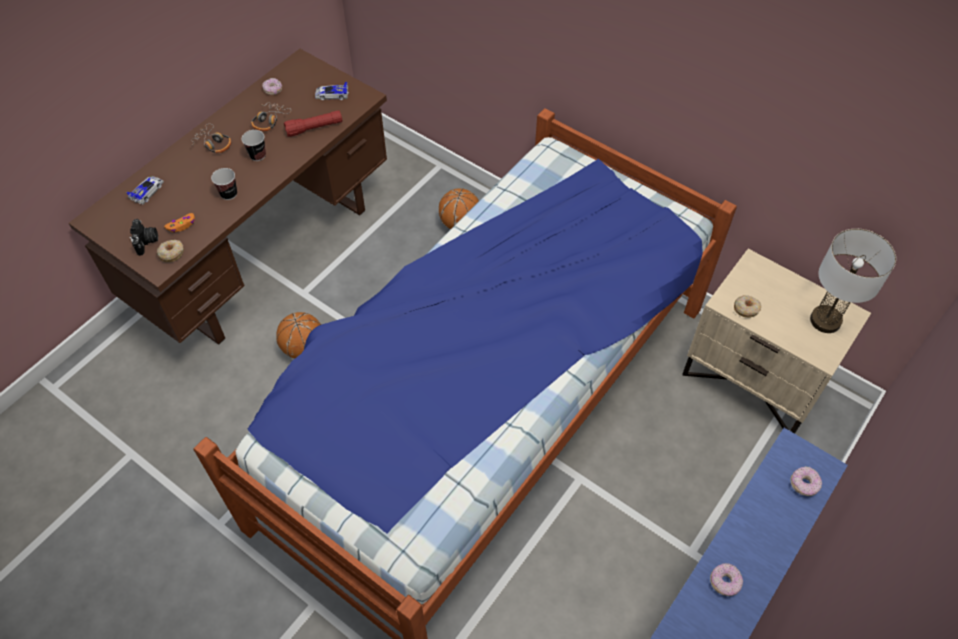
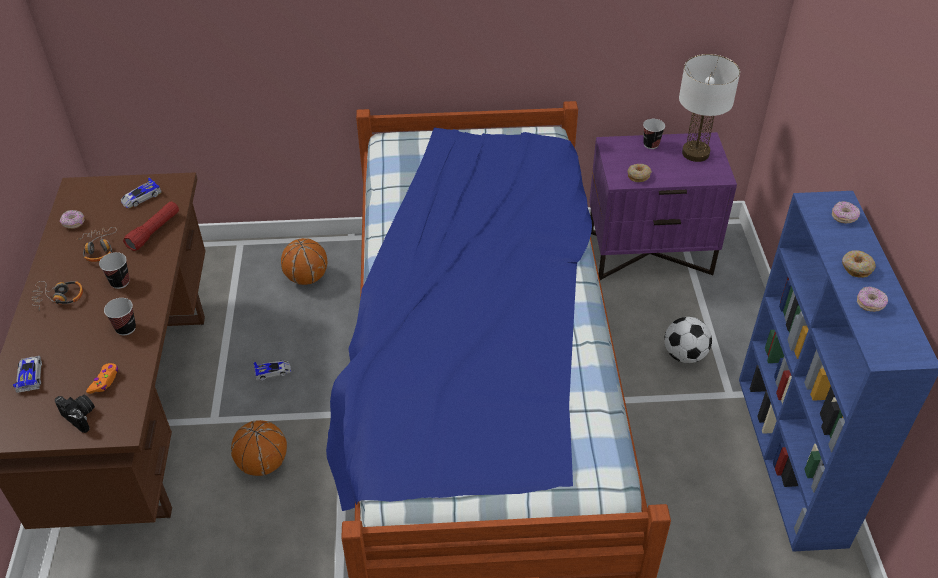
camera: 40 degrees left, 10 degrees down
donut [157,240,184,262] -> donut moved to [842,250,876,278]
beige nightstand [683,249,871,434] -> purple nightstand [589,132,737,280]
none -> toy car [254,360,291,381]
none -> cup [643,119,665,149]
none -> football [664,317,712,363]

